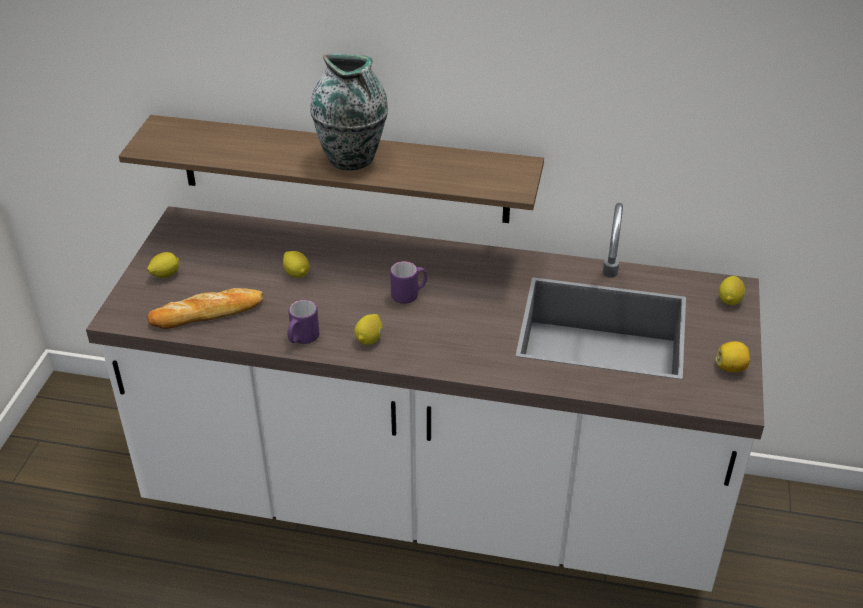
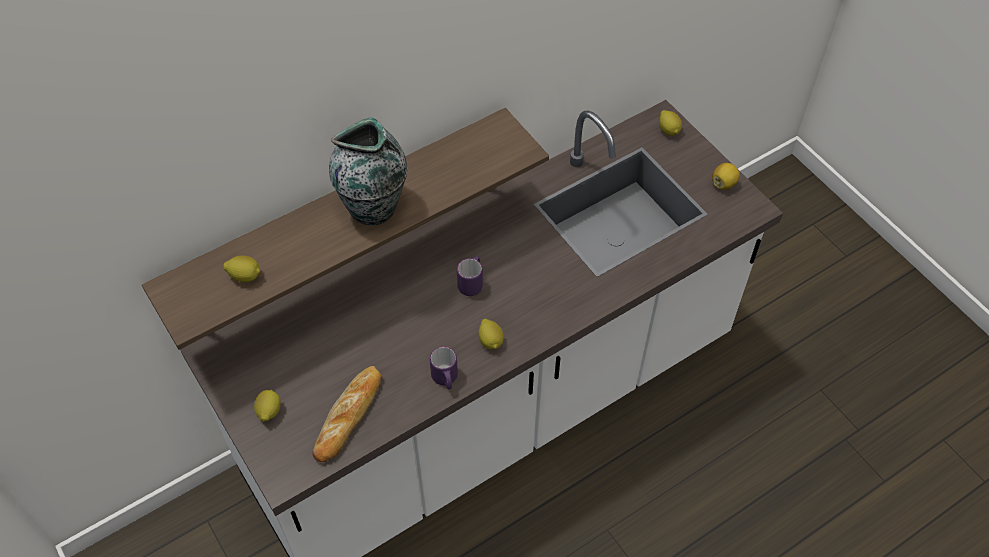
camera: 45 degrees left, 15 degrees up
lemon [283,251,310,278] -> lemon moved to [223,256,260,282]

